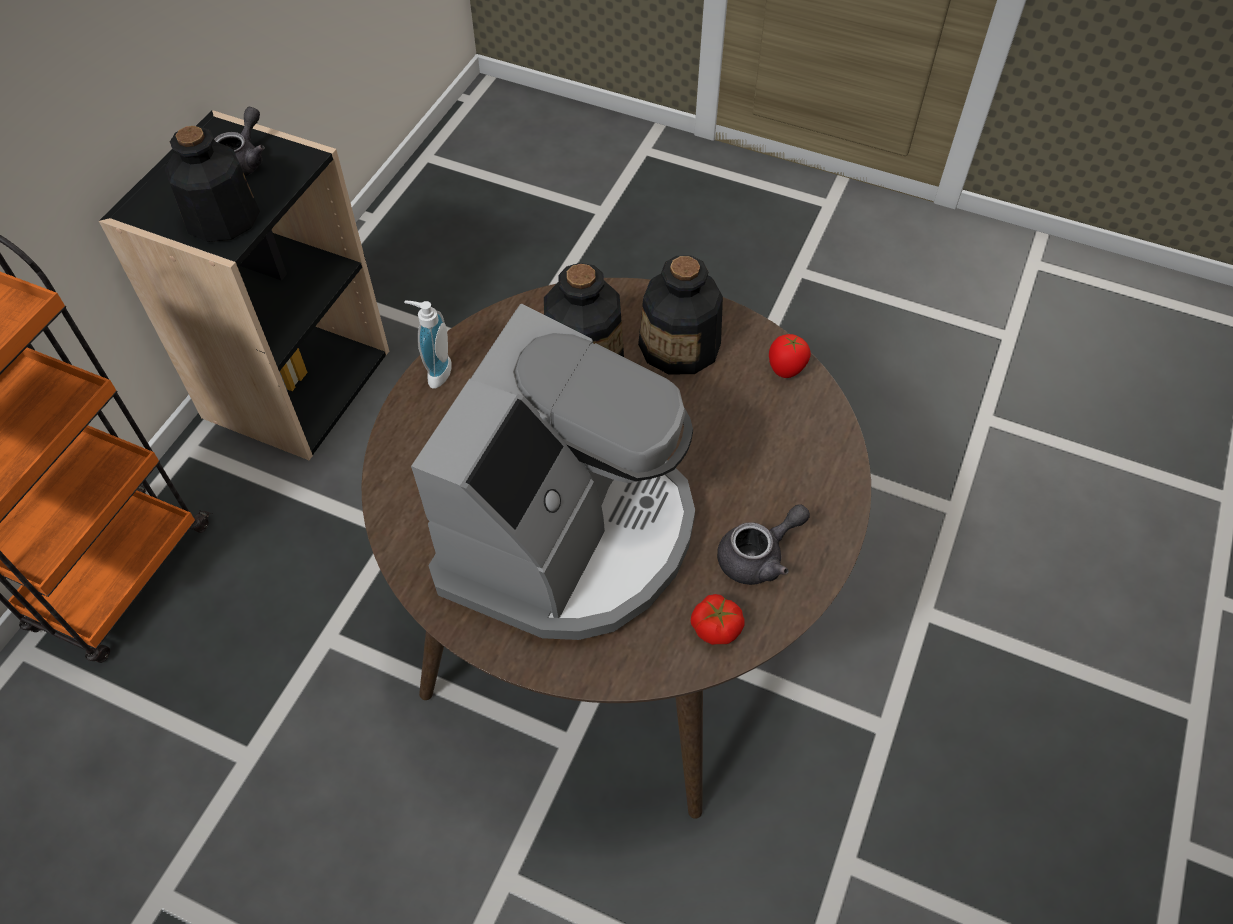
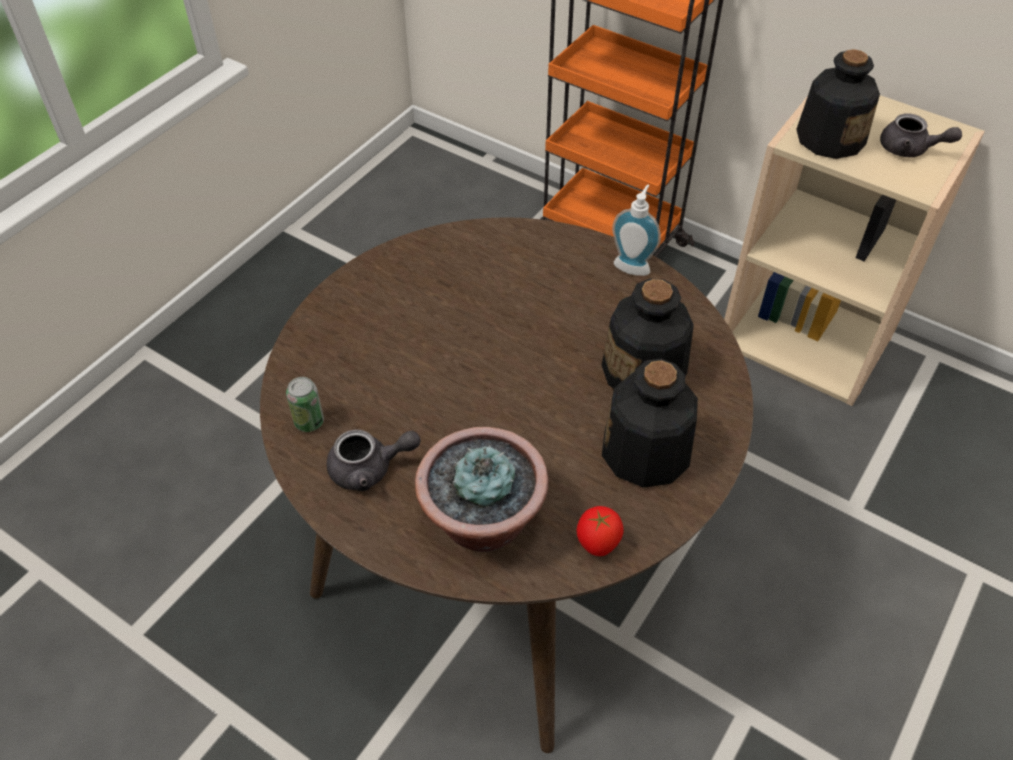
camera: 100 degrees right, 5 degrees down
black bookcase [99,110,389,460] -> beige bookcase [724,95,985,406]
coffee machine [411,304,695,640] -> none
tomato [691,594,745,645] -> can [286,377,324,432]
grey teapot [717,504,810,585] -> grey teapot turned 75 degrees counterclockwise [327,429,421,491]
none -> potted plant [415,427,548,552]

